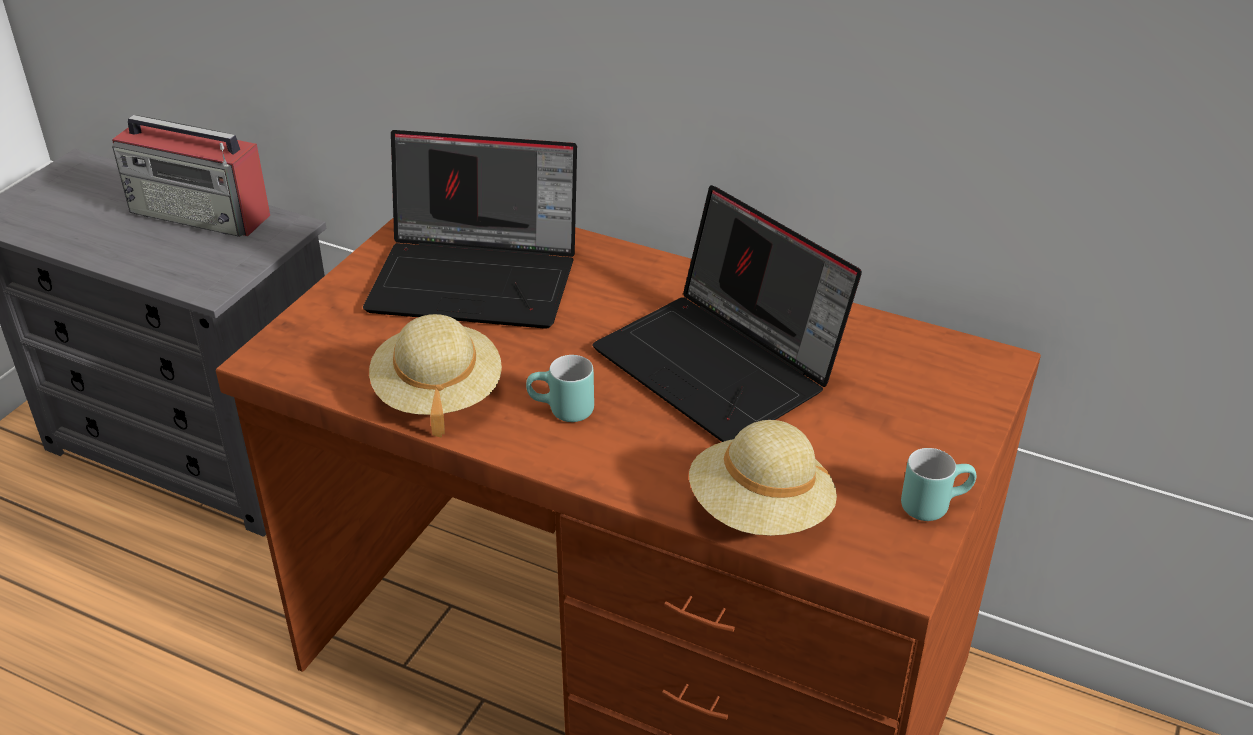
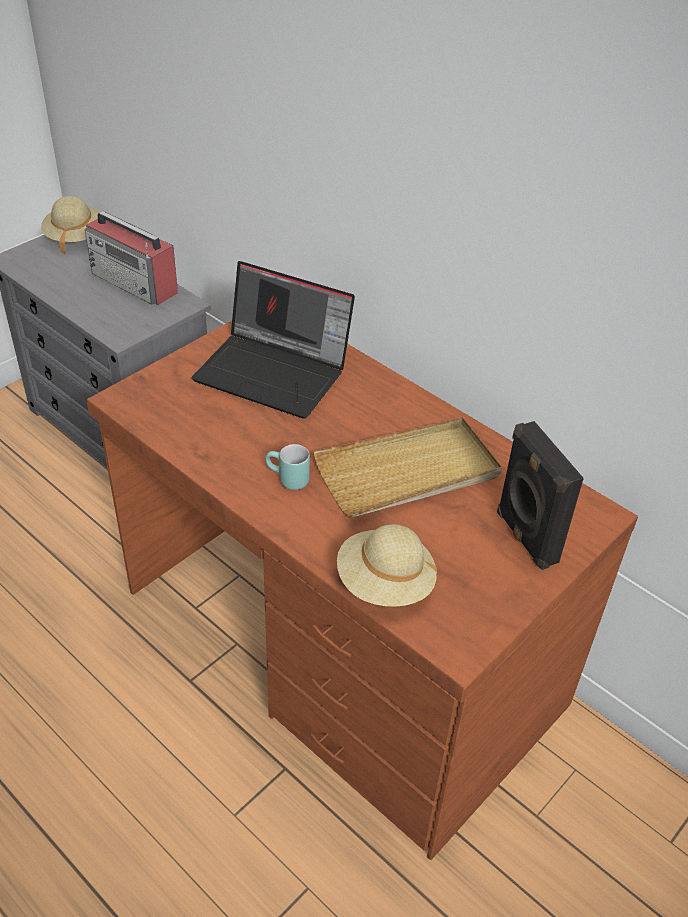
camera: 15 degrees right, 5 degrees up
beige hat [369,314,502,437] -> beige hat moved to [41,196,101,254]
laptop [592,185,862,442] -> beige tray [313,417,502,518]
turquoise mug [901,448,976,521] -> none
none -> black speaker [497,421,584,570]

